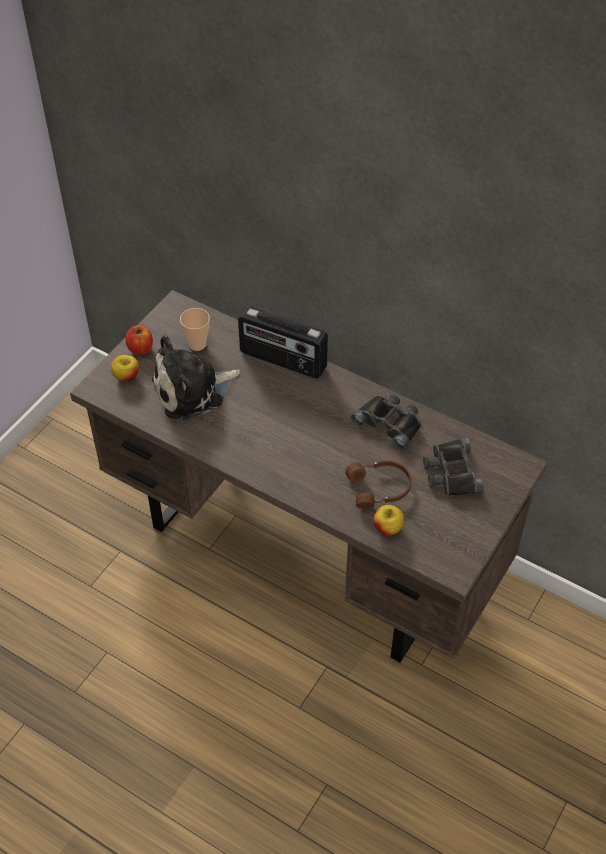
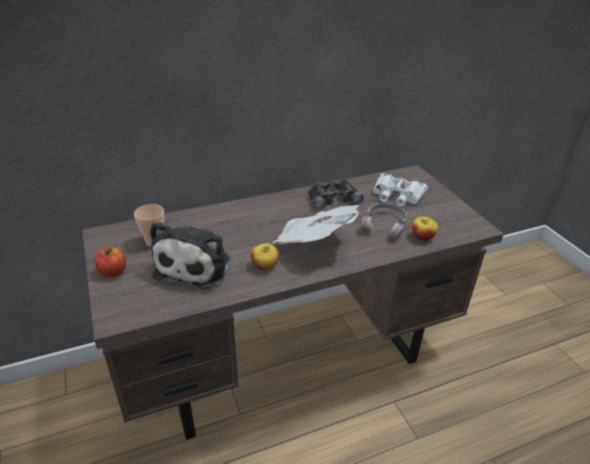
camera: 55 degrees left, 15 degrees down
apple [111,355,139,381] -> apple moved to [251,243,279,270]
radio [238,306,328,379] -> none
brown headphones [345,460,412,509] -> grey headphones [362,203,407,240]
black binoculars [423,437,484,496] -> white binoculars [373,173,427,207]
none -> newspaper [273,205,359,244]

